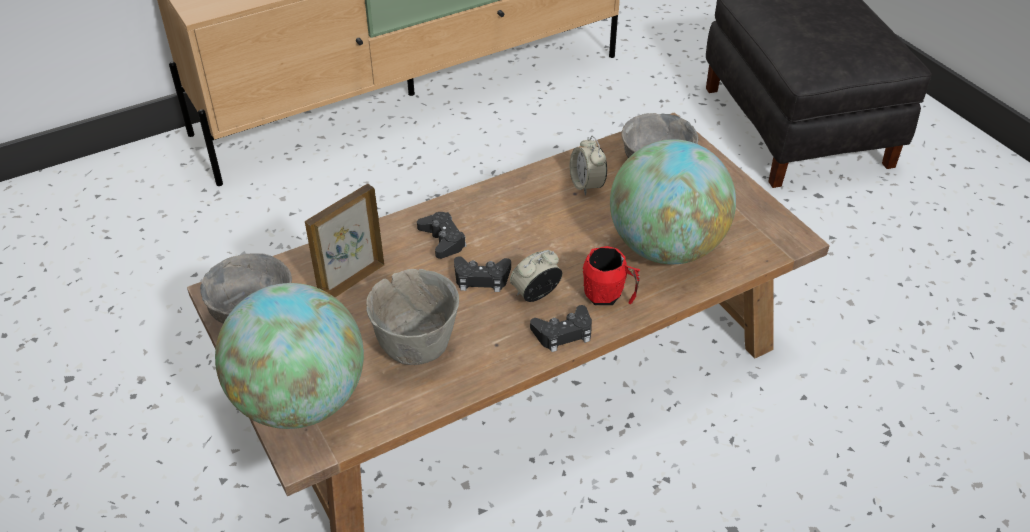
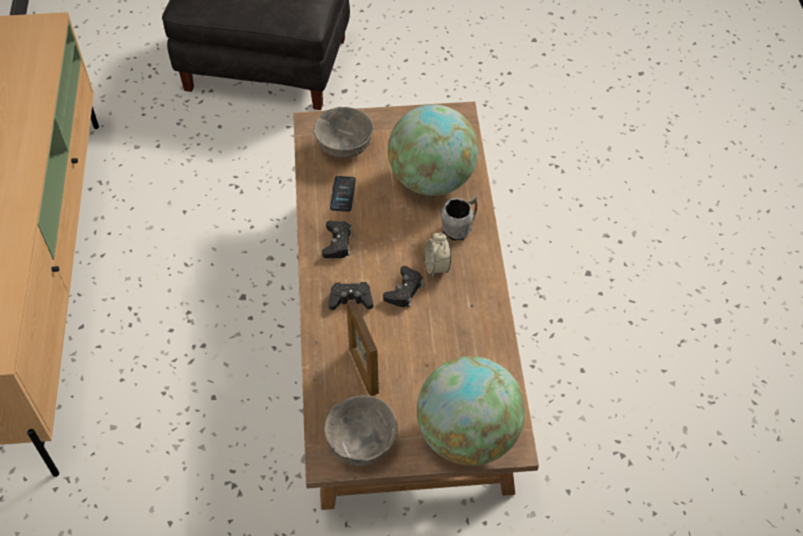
camera: 65 degrees left, 10 degrees up
grey bowl [366,269,459,365] -> none
black game controller [530,305,592,352] -> black game controller moved to [322,221,353,258]
alarm clock [570,136,607,196] -> phone [330,176,356,212]
red mug [583,246,640,305] -> grey mug [441,196,478,240]

